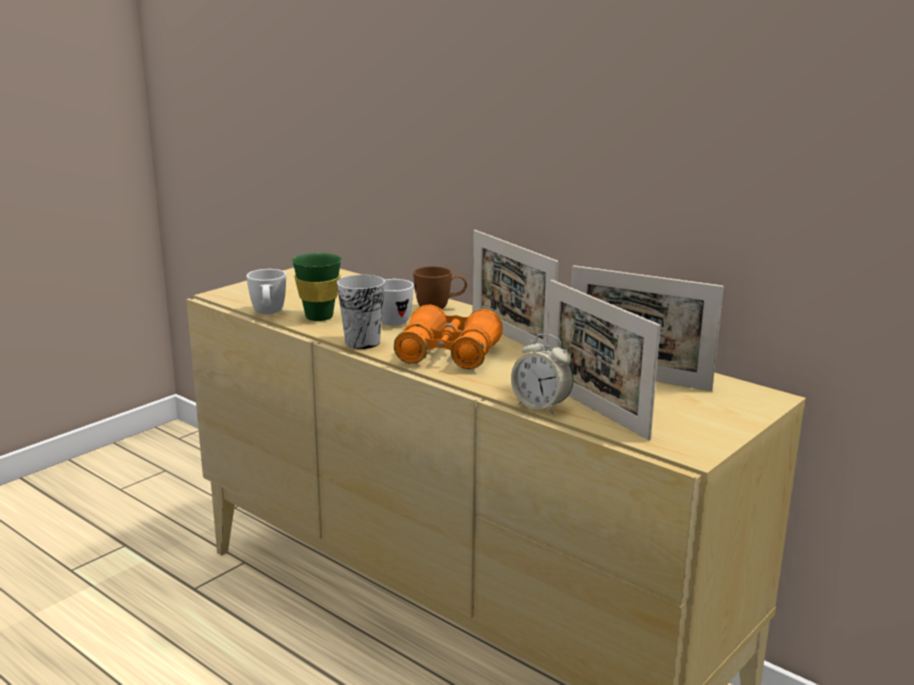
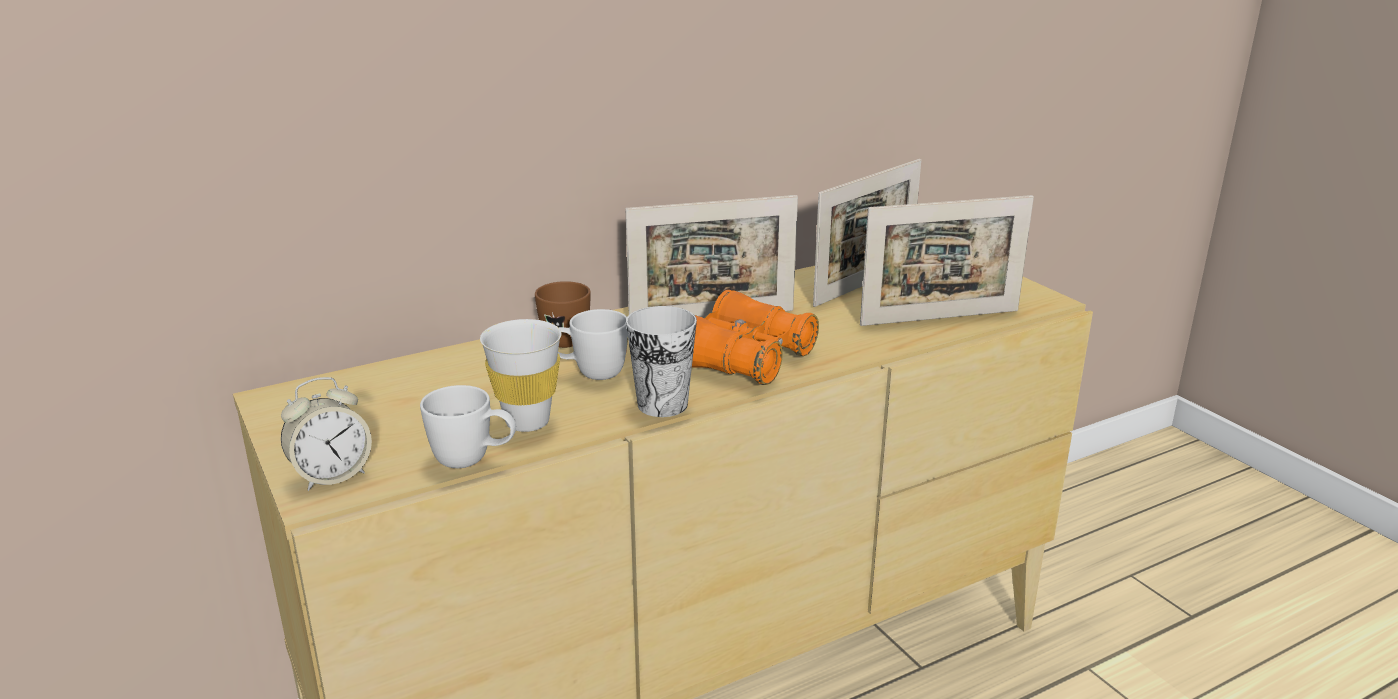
camera: 70 degrees left, 5 degrees up
green cup [292,253,342,321] -> white cup [480,319,561,432]
alarm clock [511,334,573,414] -> alarm clock moved to [281,377,372,491]

